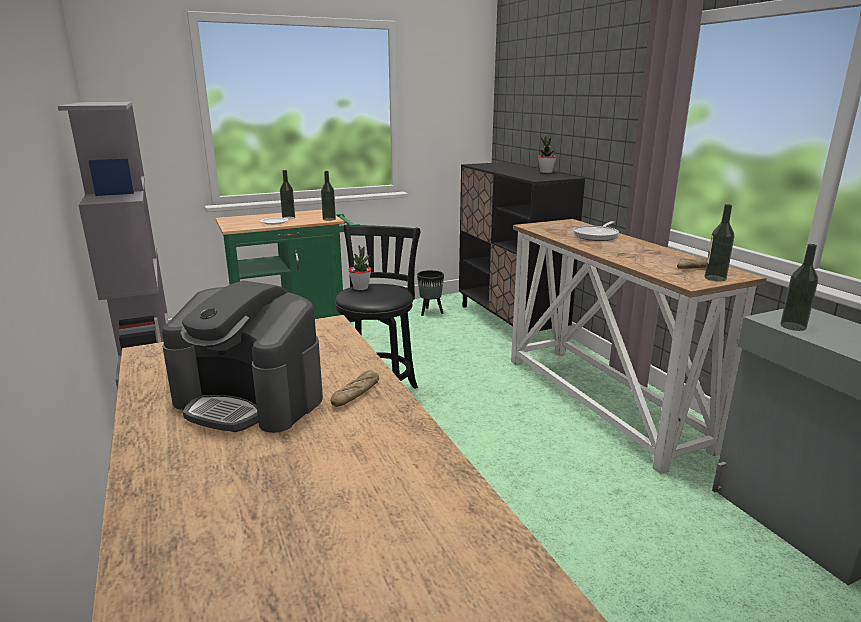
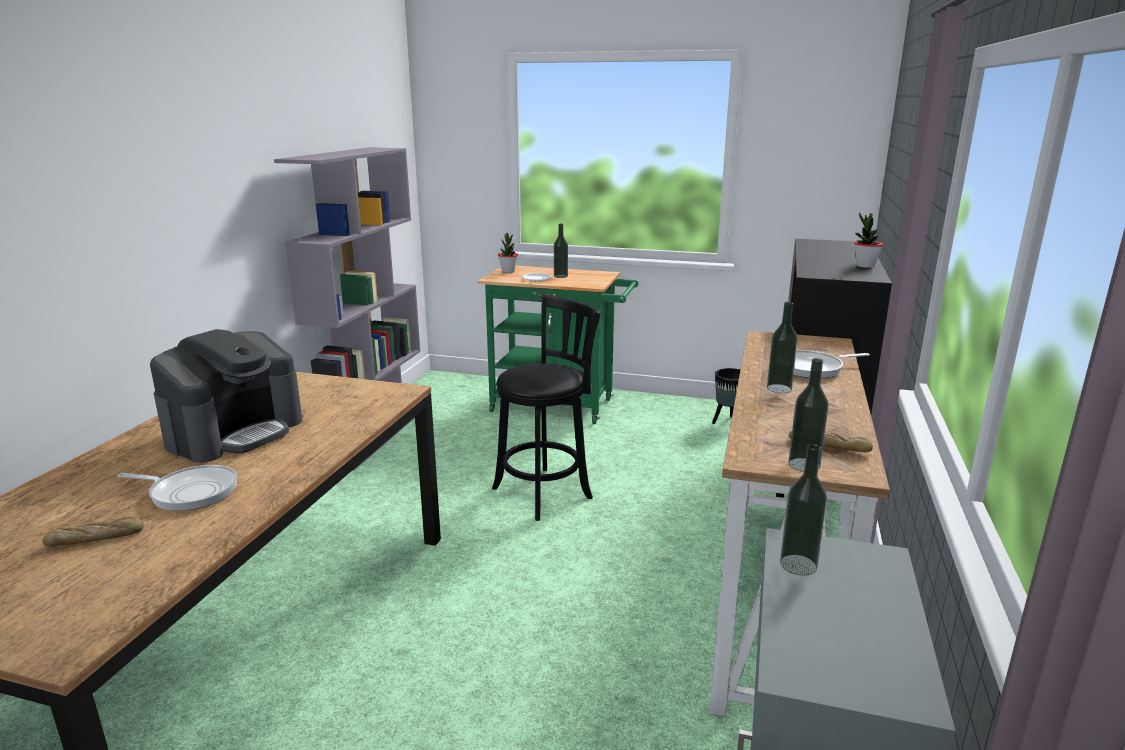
camera: 40 degrees right, 0 degrees up
coffee machine [162,280,323,433] -> coffee machine turned 120 degrees counterclockwise [150,329,303,463]
bottle [321,171,336,221] -> bottle moved to [767,302,798,393]
bread [331,370,379,407] -> bread moved to [42,517,143,546]
potted plant [348,245,372,290] -> potted plant moved to [498,233,518,273]
none -> frying pan [118,465,237,511]

